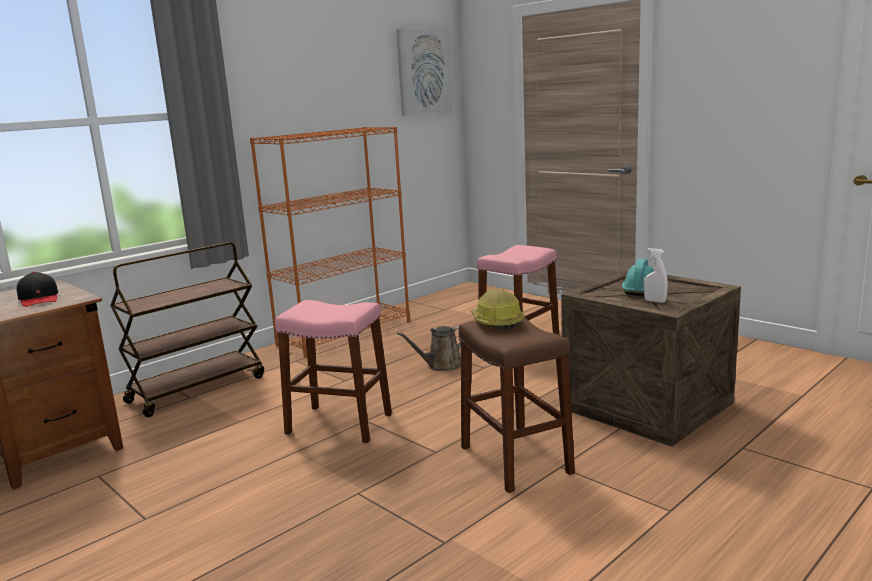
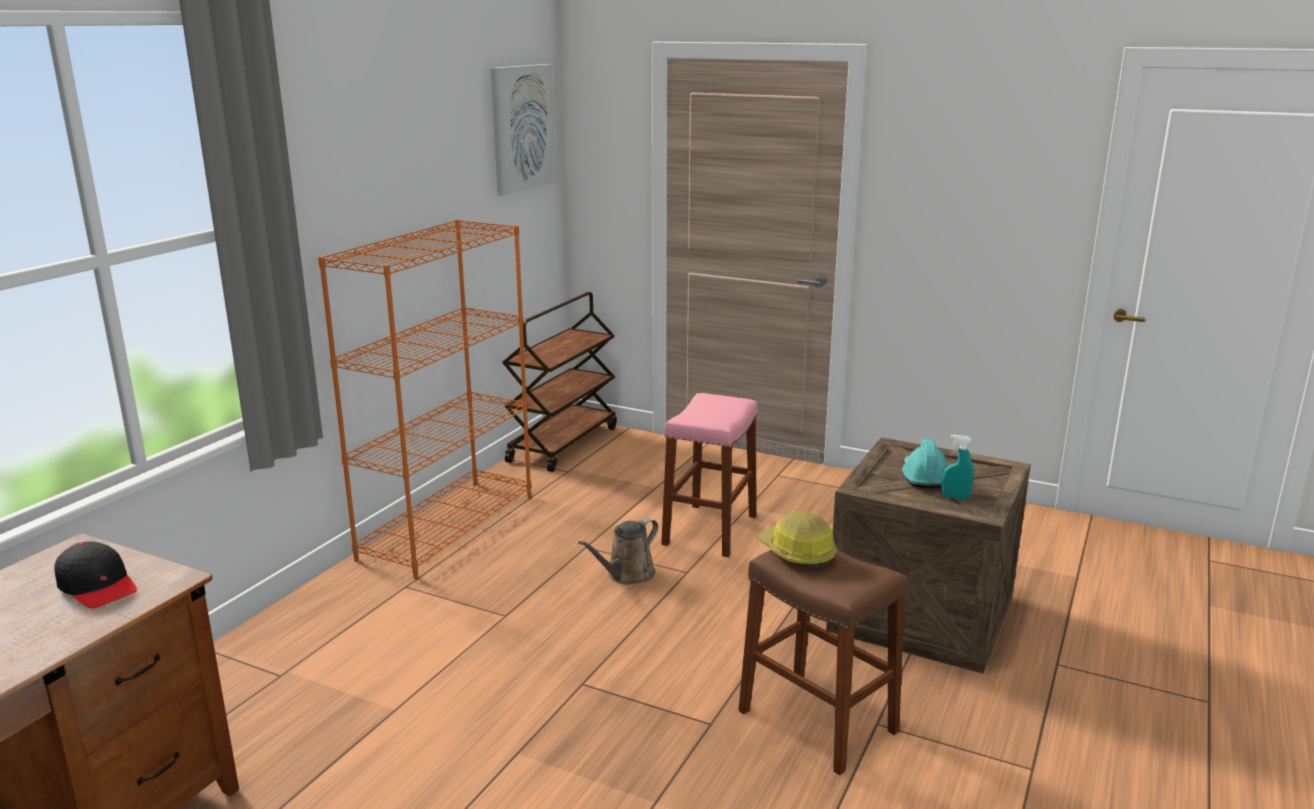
camera: 20 degrees left, 5 degrees up
brown cart [110,242,264,417] -> brown cart moved to [502,292,617,472]
pink stool [275,300,392,443] -> none
white spray bottle [644,248,668,303] -> turquoise spray bottle [942,435,974,500]

